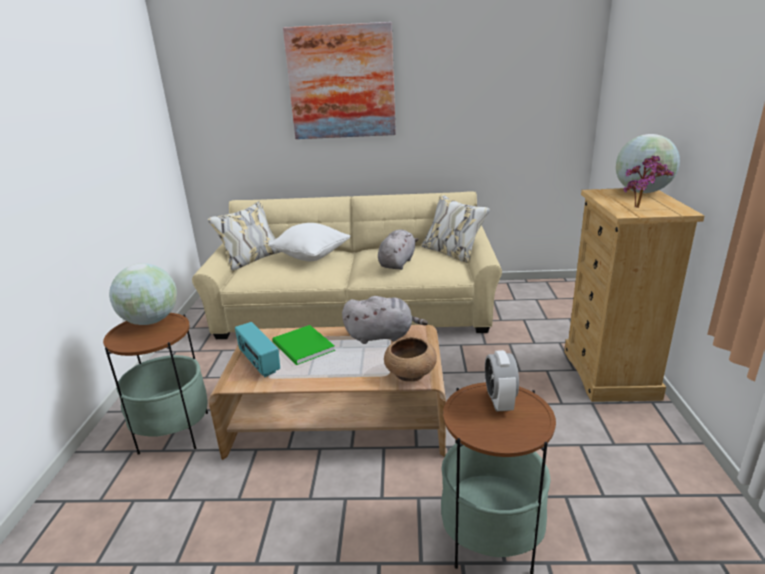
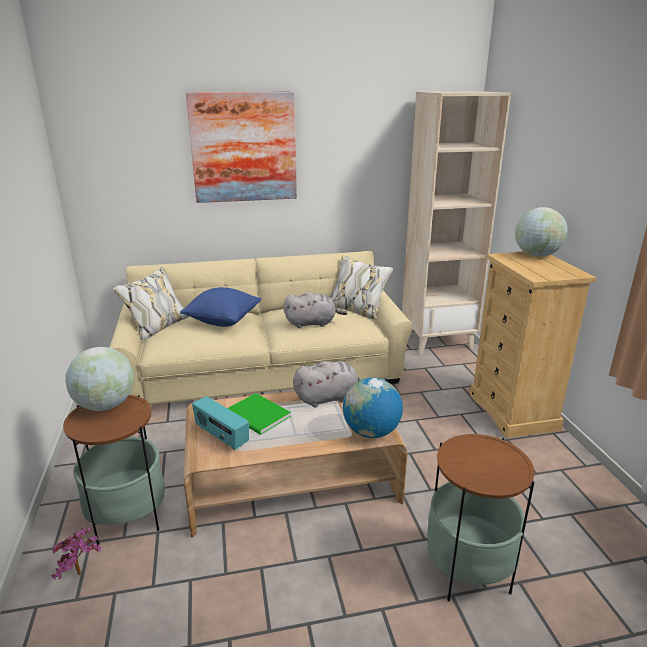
camera: 15 degrees left, 0 degrees up
white pillow [268,223,350,261] -> blue pillow [180,287,261,327]
grey plush toy [378,230,419,270] -> grey plush toy turned 75 degrees clockwise [283,292,347,328]
brown bowl [384,337,437,382] -> globe [343,378,403,438]
alarm clock [485,350,519,412] -> none
potted plant [623,156,674,208] -> potted plant moved to [51,526,101,580]
none -> beige bookcase [402,91,511,354]

